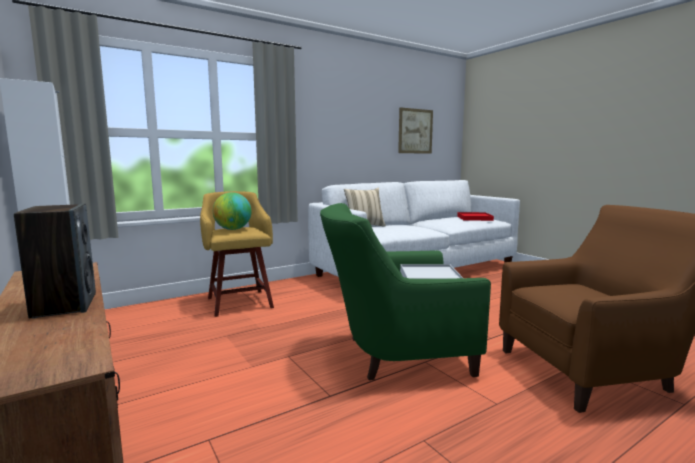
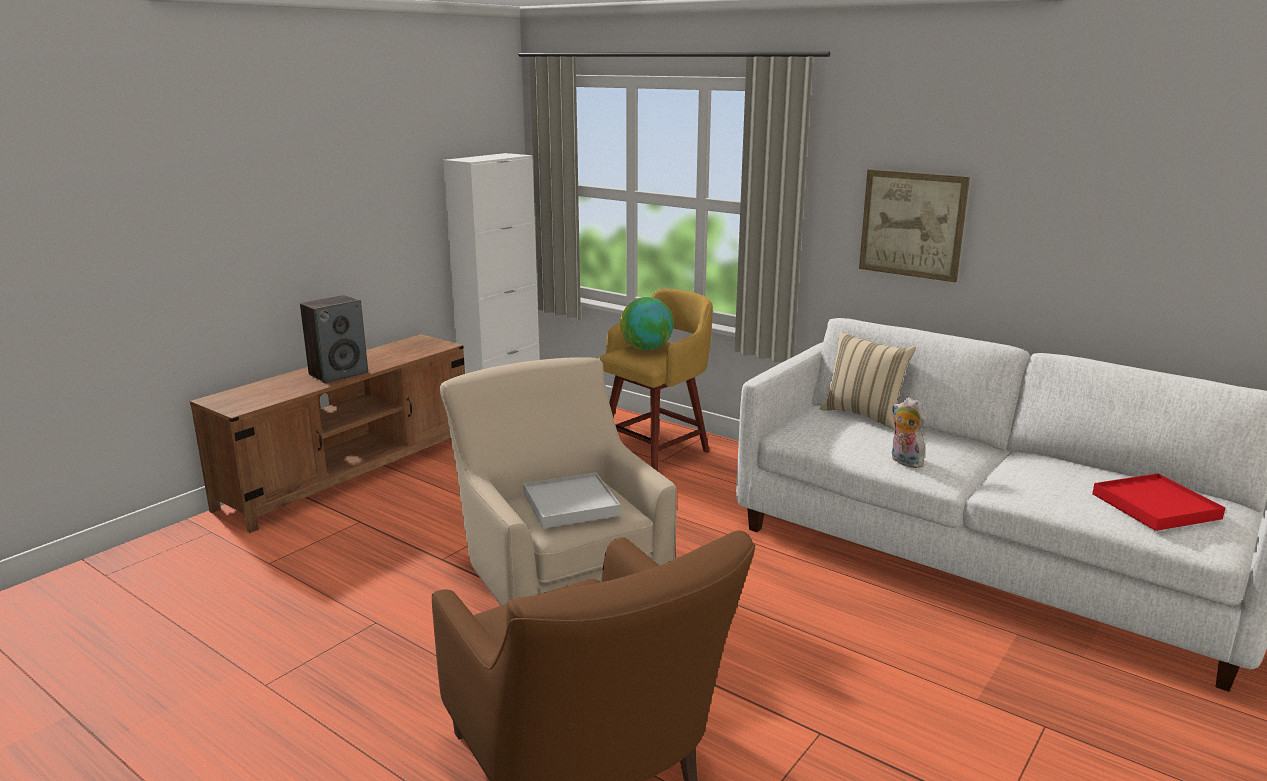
camera: 70 degrees right, 10 degrees up
green armchair [320,203,491,380] -> beige armchair [440,357,677,606]
picture [398,107,433,154] -> picture moved to [859,169,970,282]
none -> plush toy [892,397,926,468]

